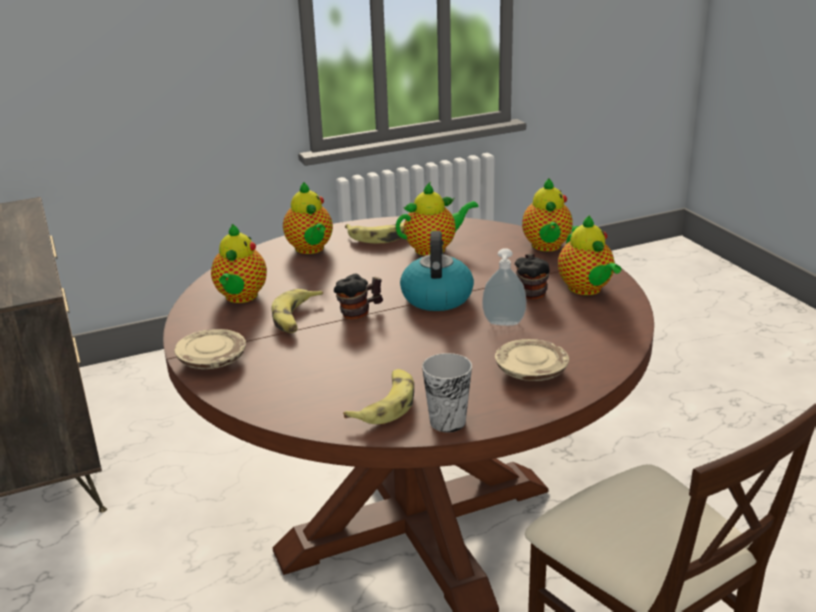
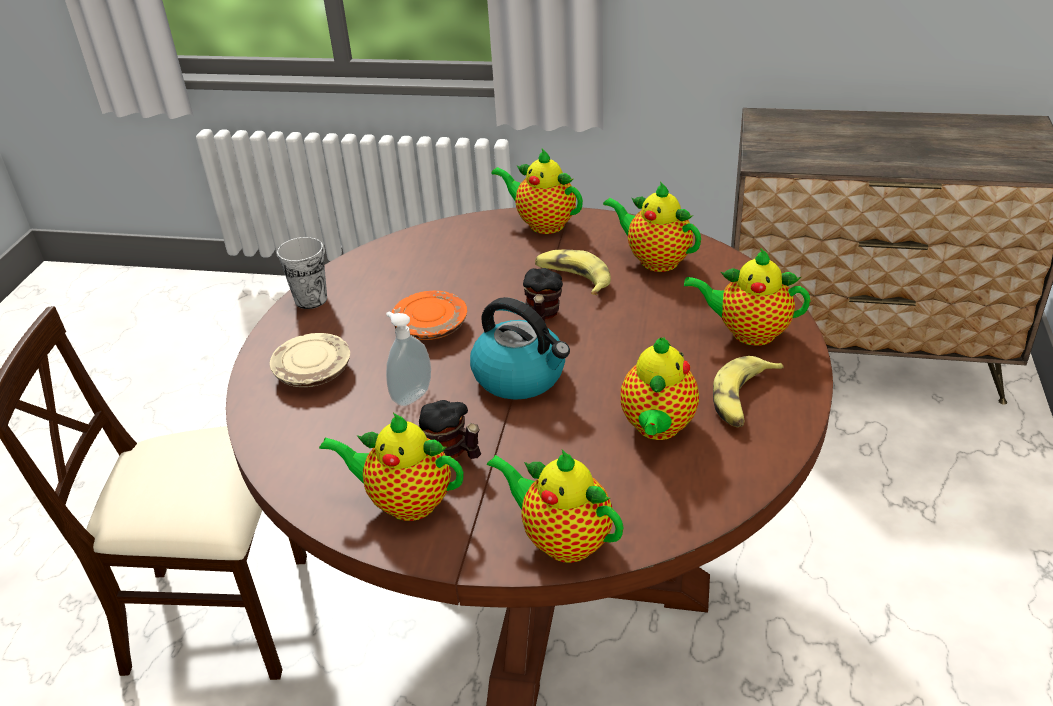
camera: 125 degrees right, 10 degrees up
beige plate [174,329,246,369] -> teapot [491,149,583,234]
banana [343,369,414,424] -> none
none -> orange plate [392,291,467,340]

